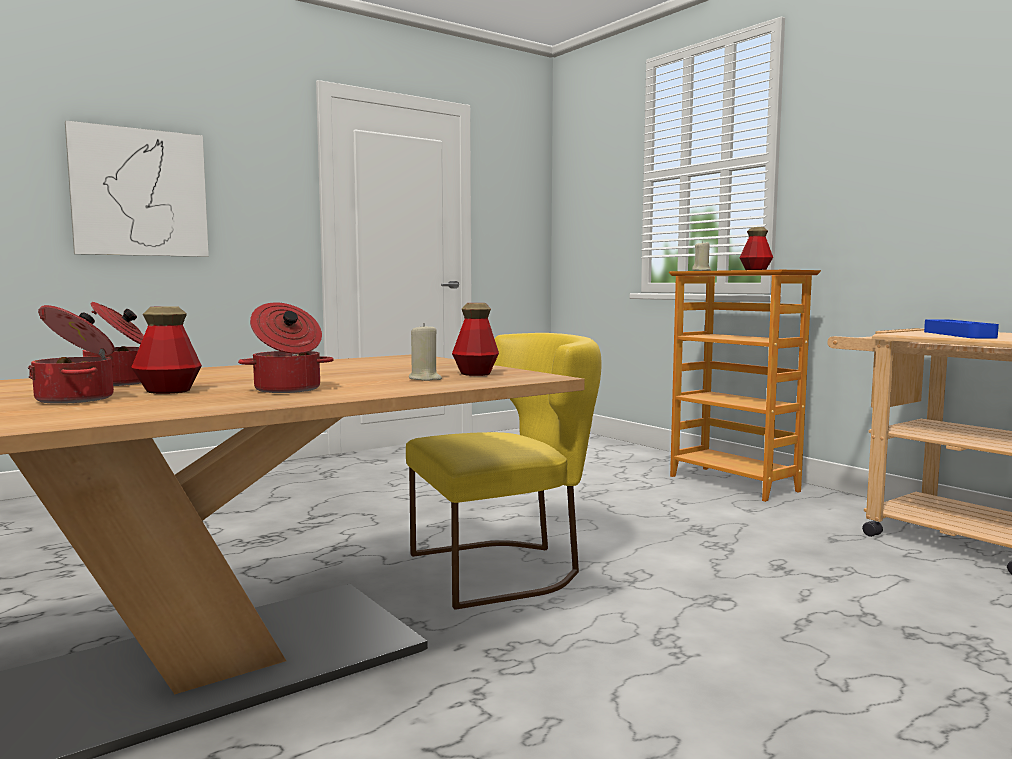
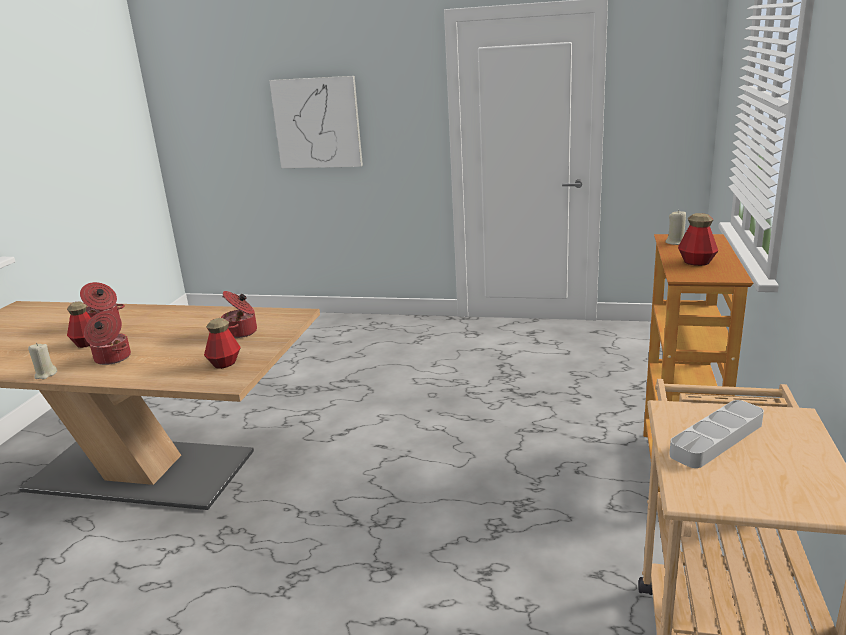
camera: 50 degrees right, 15 degrees up
cooking pot [28,305,115,404] -> cooking pot moved to [221,291,257,338]
yellow chair [406,333,602,610] -> none
beige candle [409,323,442,381] -> beige candle moved to [28,343,57,379]
blue tray [924,319,999,339] -> grey tray [669,400,764,468]

